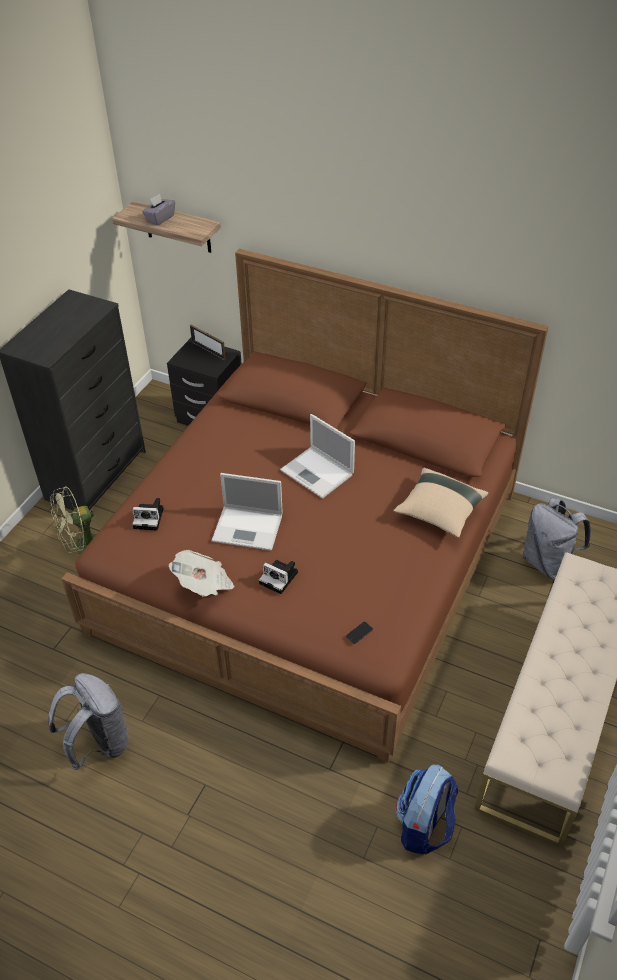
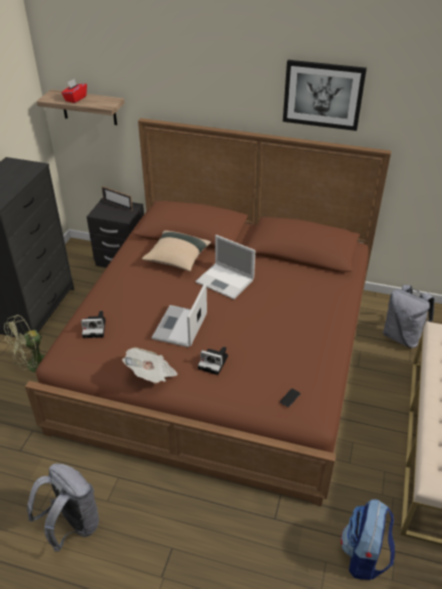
camera: 10 degrees left, 5 degrees down
grey tissue box [142,194,175,225] -> red tissue box [61,79,87,103]
laptop [211,473,283,551] -> laptop turned 105 degrees clockwise [152,284,207,347]
beige pillow [393,467,488,538] -> beige pillow moved to [142,230,211,271]
none -> picture [283,60,367,131]

